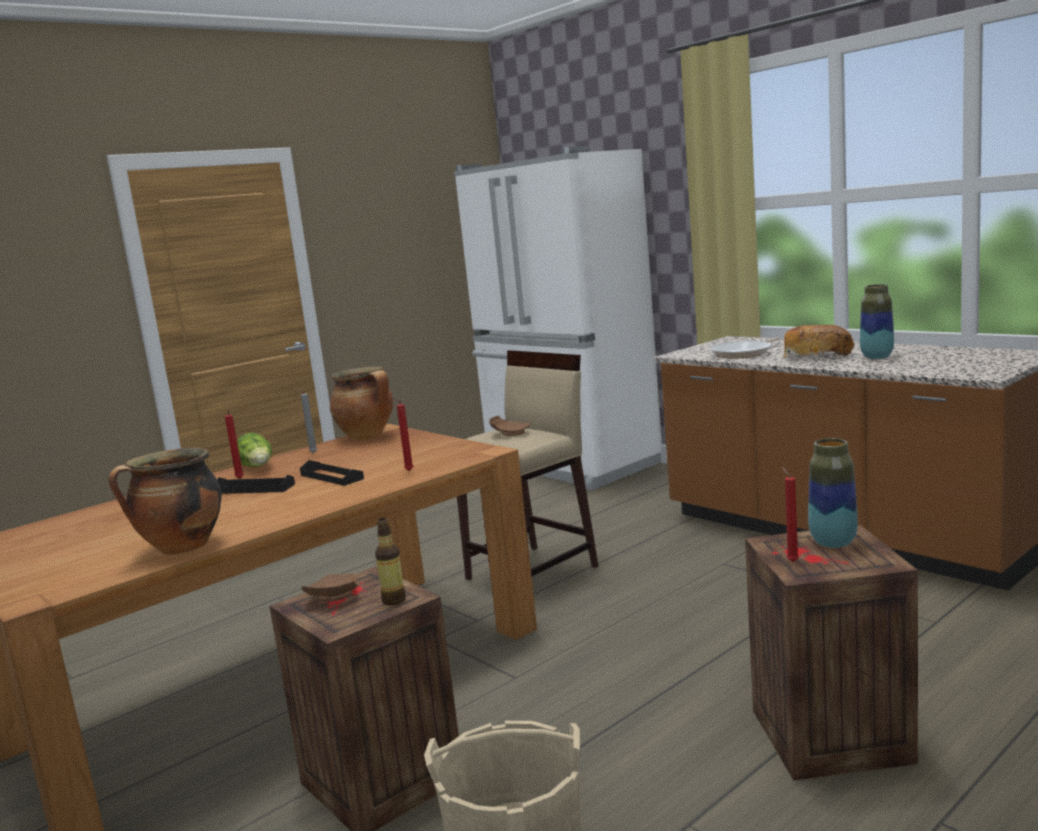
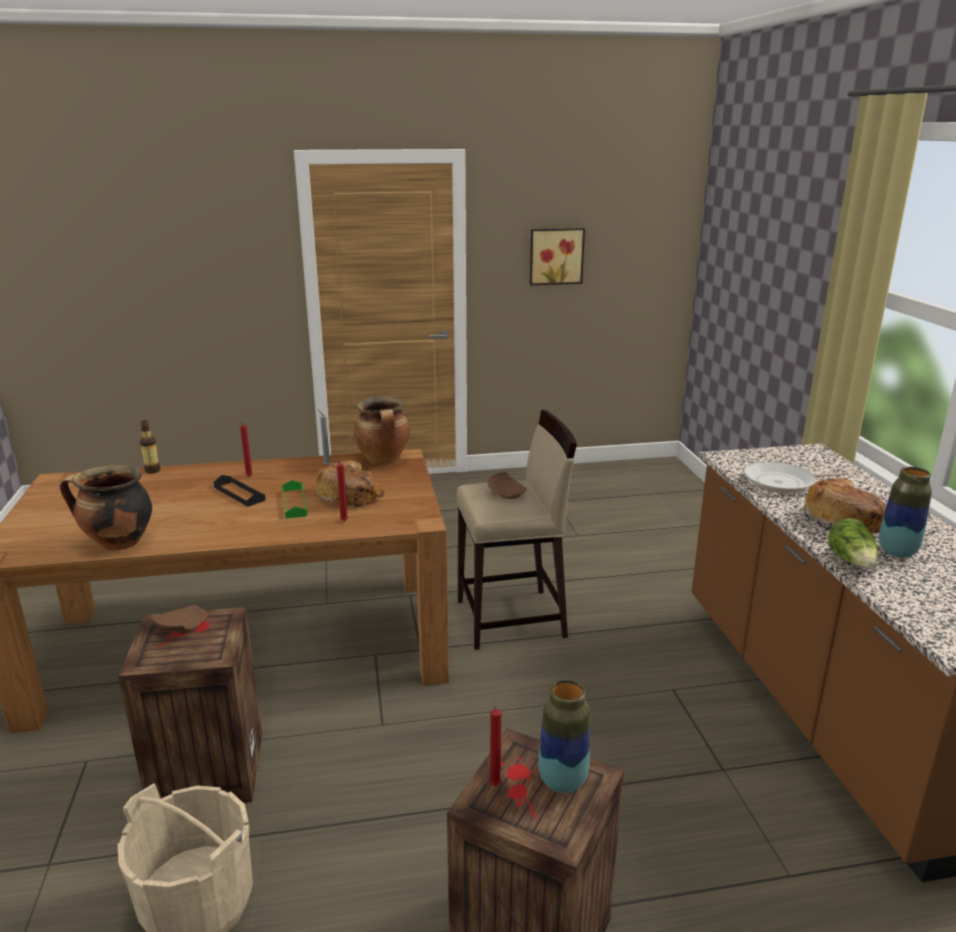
camera: 30 degrees right, 10 degrees up
lettuce [237,432,272,467] -> lettuce moved to [828,518,878,568]
black tray [300,460,364,486] -> green tray [282,480,307,519]
bottle [375,518,406,606] -> bottle moved to [140,420,160,474]
white fridge [454,146,662,490] -> none
none -> bread [316,460,385,508]
none -> picture [530,228,585,285]

